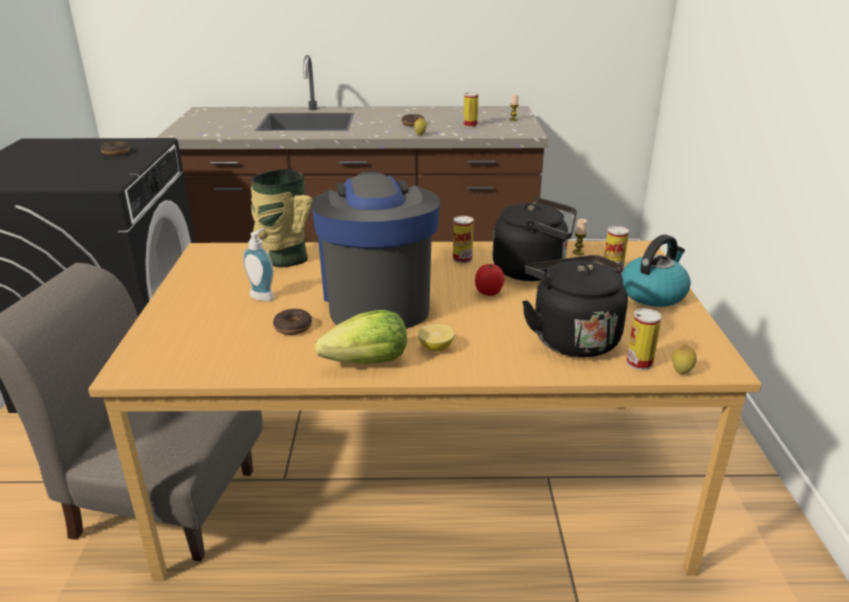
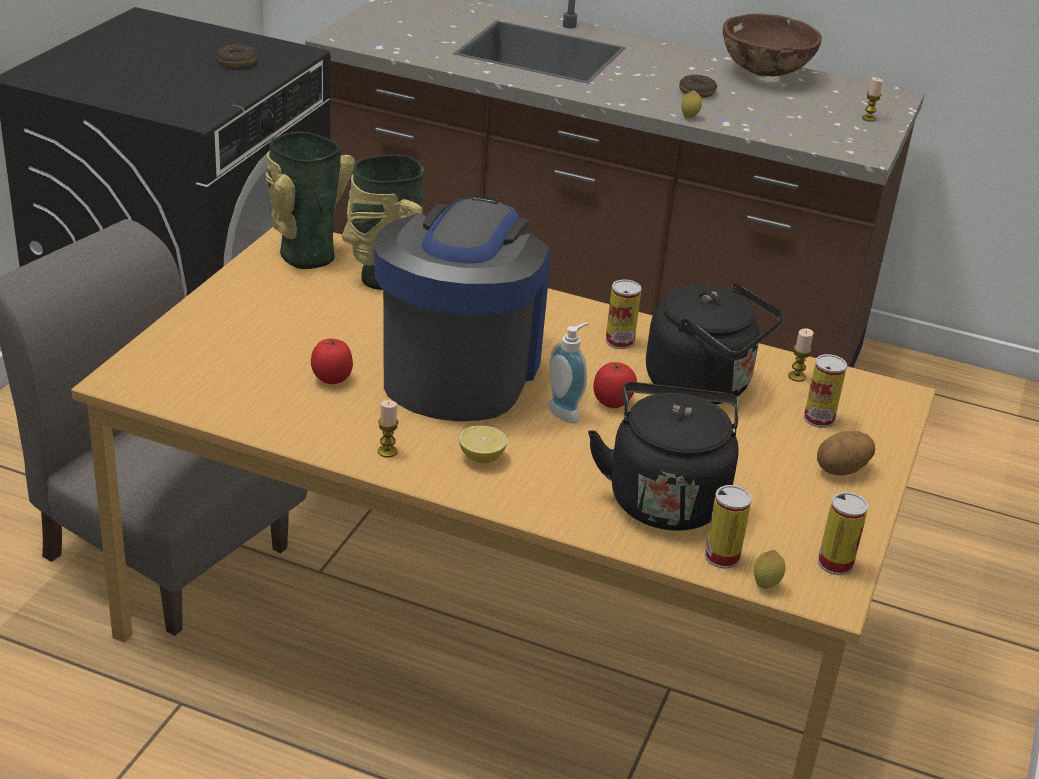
camera: 20 degrees right, 5 degrees up
soap dispenser [243,228,274,301] -> soap dispenser moved to [548,323,589,423]
donut [273,309,312,335] -> tomato [311,339,353,384]
lettuce [315,310,407,364] -> candle [378,400,399,458]
can [463,92,478,127] -> can moved to [818,492,868,575]
kettle [621,235,691,307] -> potato [817,431,875,475]
none -> vase [265,132,355,269]
none -> brown bowl [723,14,822,76]

